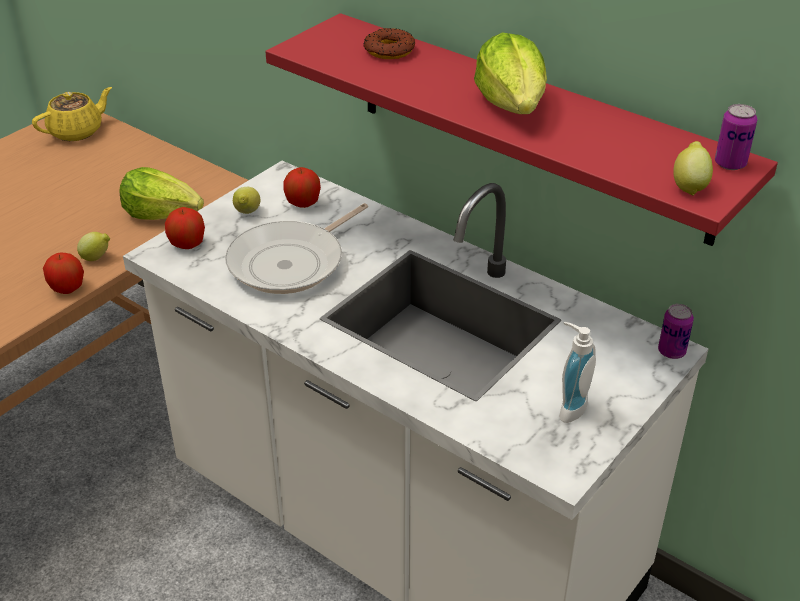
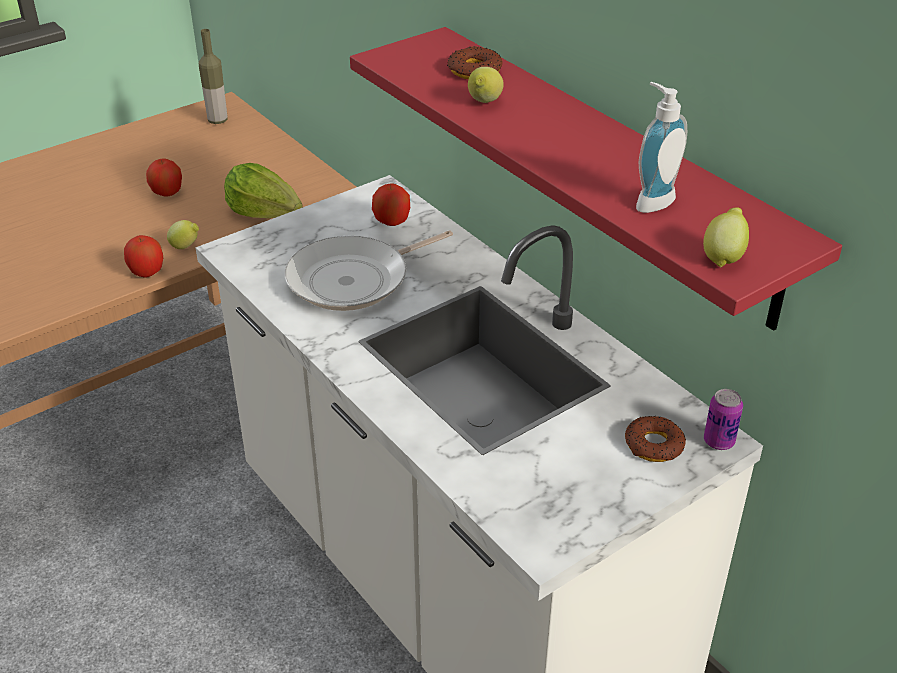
camera: 15 degrees right, 0 degrees up
yellow teapot [32,87,112,141] -> bottle [199,29,228,124]
apple [165,207,205,249] -> apple moved to [146,158,182,197]
lemon [233,187,260,214] -> lemon moved to [468,67,503,103]
lettuce [474,32,547,114] -> none
soap dispenser [559,322,596,423] -> soap dispenser moved to [636,82,687,213]
can [715,104,757,170] -> none
none -> donut [625,416,686,462]

